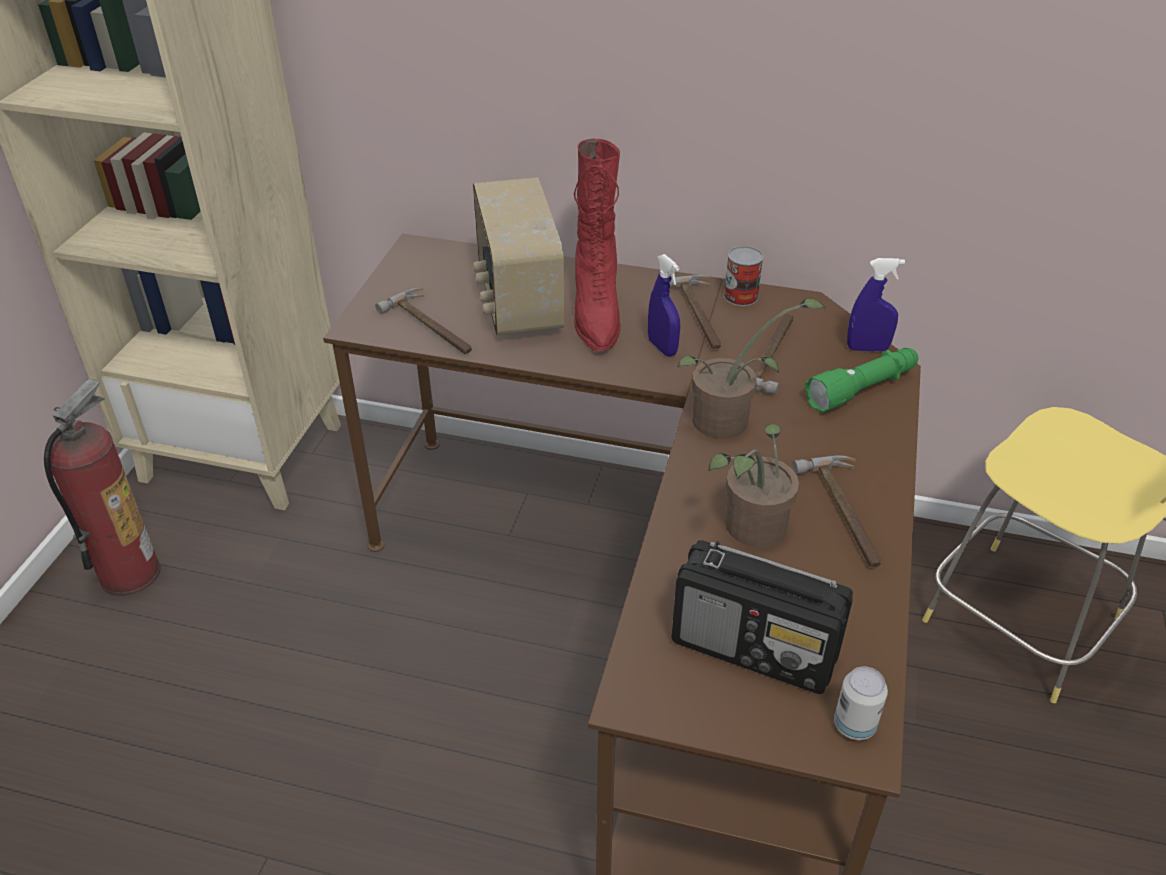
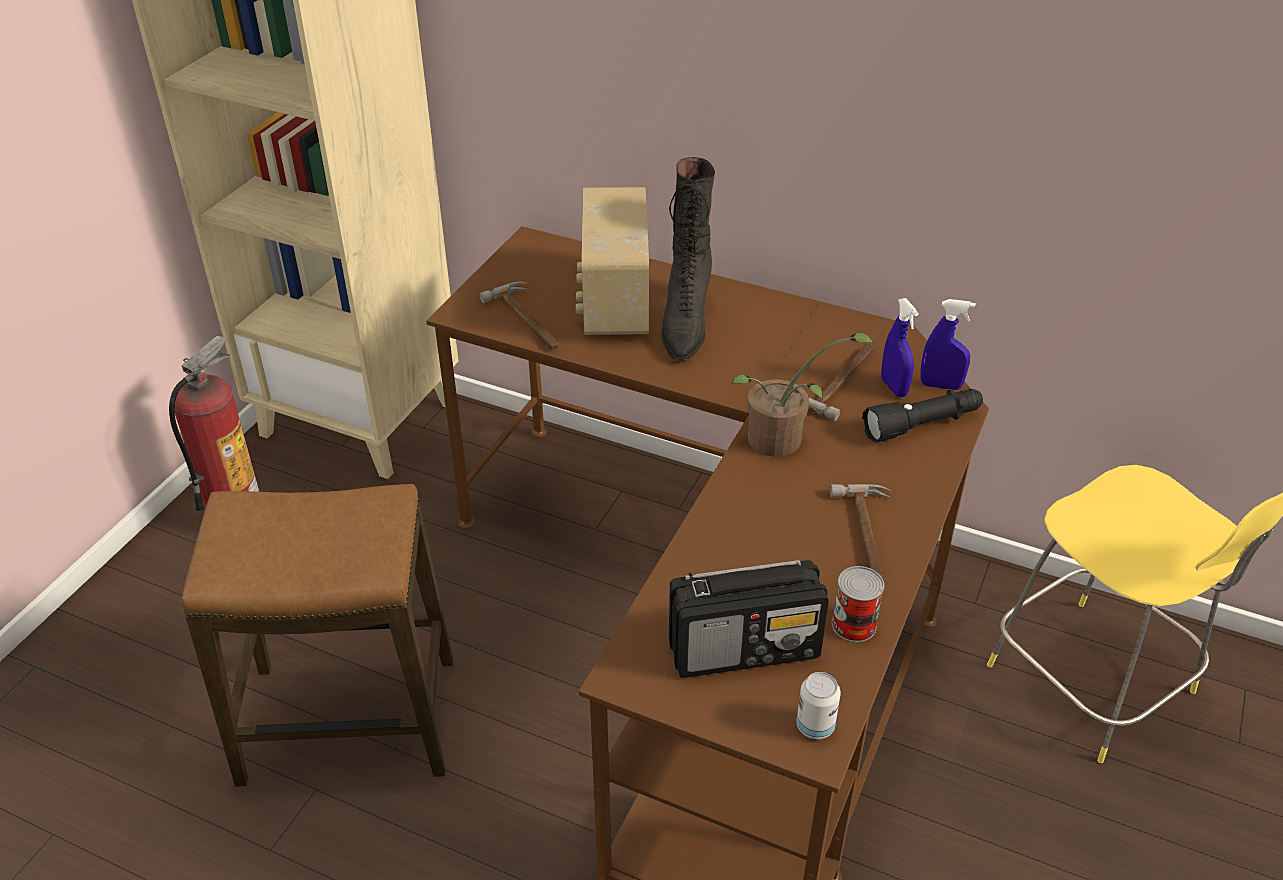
camera: 10 degrees right, 0 degrees up
red boot [574,139,621,352] -> black boot [662,157,715,360]
blue spray bottle [648,254,680,357] -> blue spray bottle moved to [881,298,919,397]
hammer [669,275,721,349] -> none
radio [671,540,853,694] -> radio turned 45 degrees counterclockwise [669,560,829,678]
potted plant [708,424,799,547] -> none
can [724,246,764,306] -> can moved to [832,566,884,642]
green flashlight [805,348,918,412] -> black flashlight [862,389,983,443]
none -> stool [181,484,453,786]

